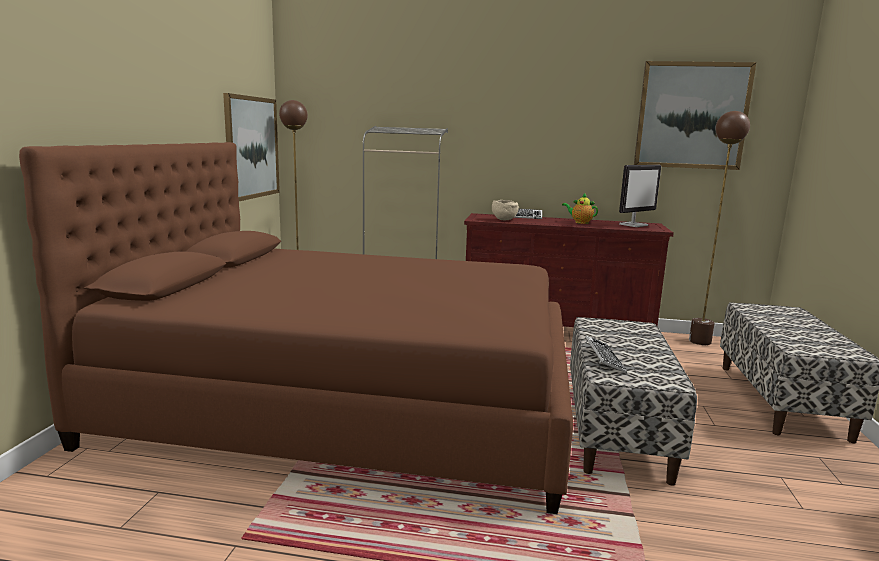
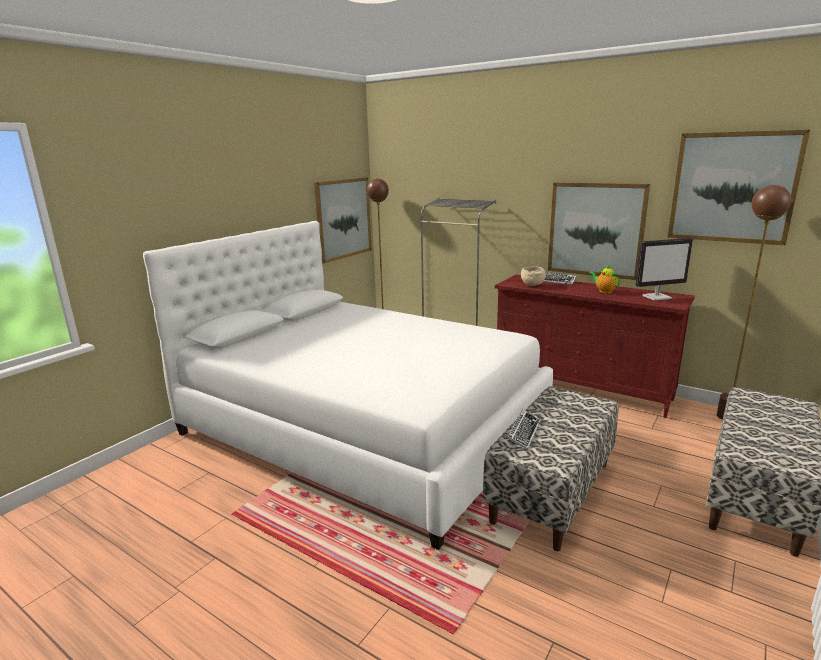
camera: 25 degrees right, 5 degrees up
brown bed [19,142,573,514] -> white bed [143,221,553,550]
none -> picture [548,182,650,280]

